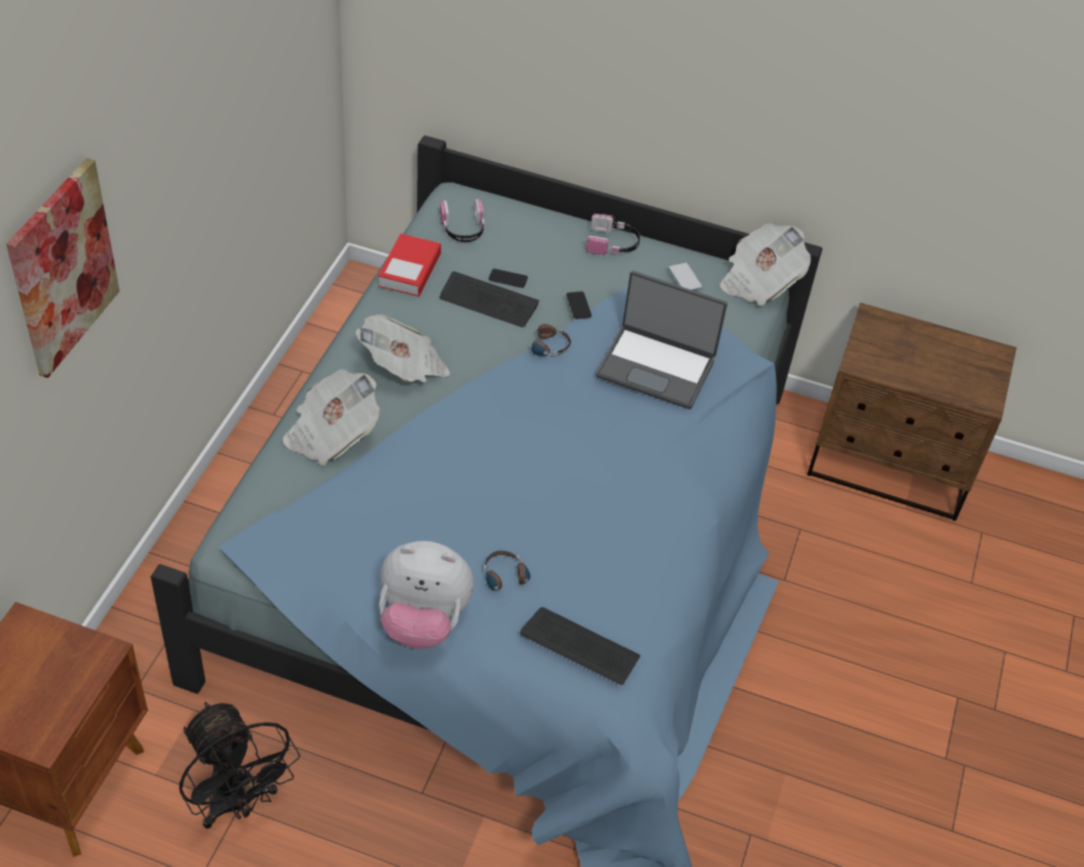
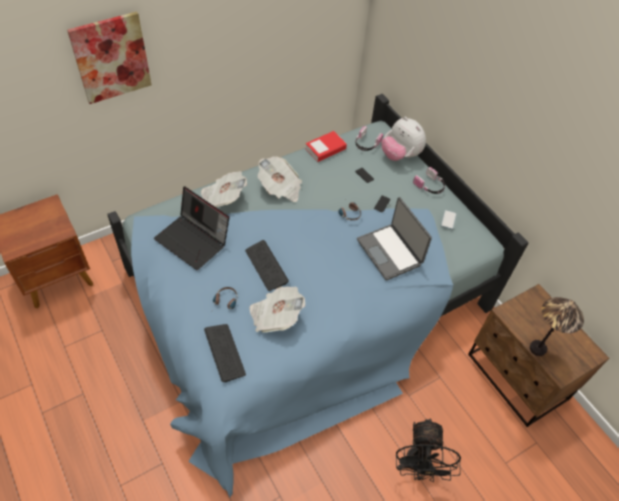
camera: 40 degrees right, 5 degrees up
black fan [179,702,300,829] -> black fan moved to [396,418,461,482]
plush toy [379,541,474,649] -> plush toy moved to [381,117,426,161]
keyboard [439,271,539,327] -> keyboard moved to [245,240,289,291]
newspaper [720,223,811,306] -> newspaper moved to [249,287,305,332]
none -> laptop [154,186,229,270]
none -> table lamp [530,297,584,356]

